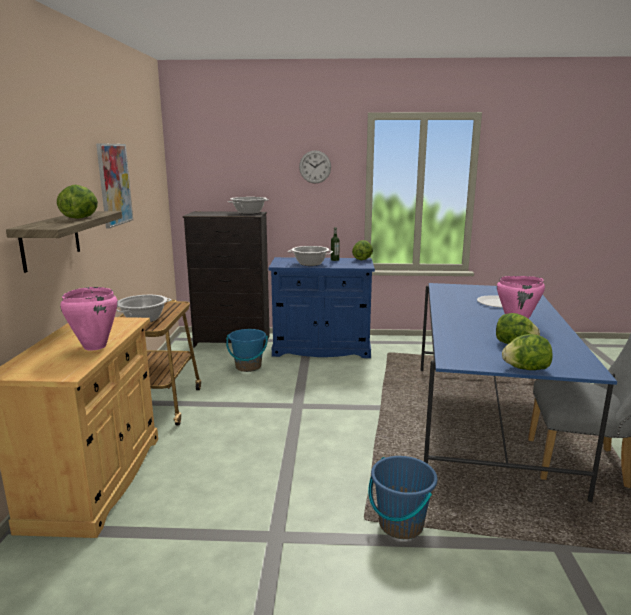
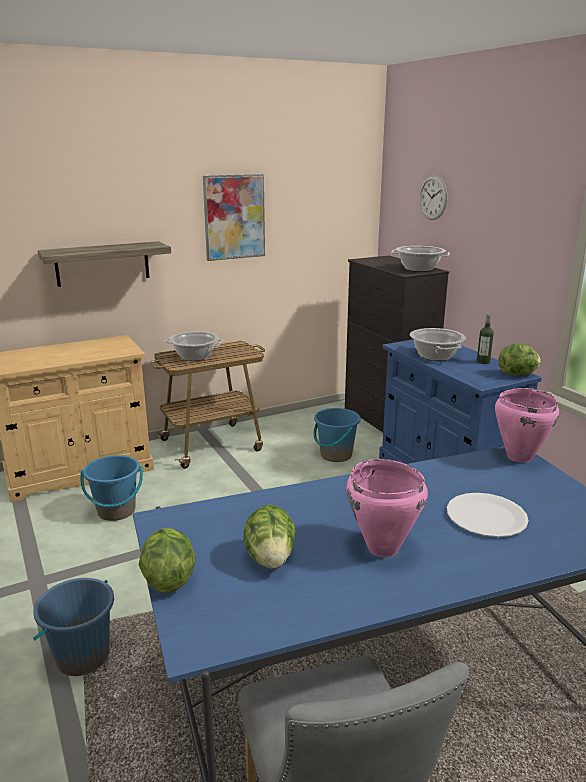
camera: 60 degrees right, 5 degrees up
lettuce [57,185,98,219] -> none
pink cooking pot [60,287,118,351] -> pink cooking pot moved to [495,388,559,463]
wall clock [299,150,331,184] -> wall clock moved to [419,175,447,220]
none -> blue bucket [80,455,143,521]

